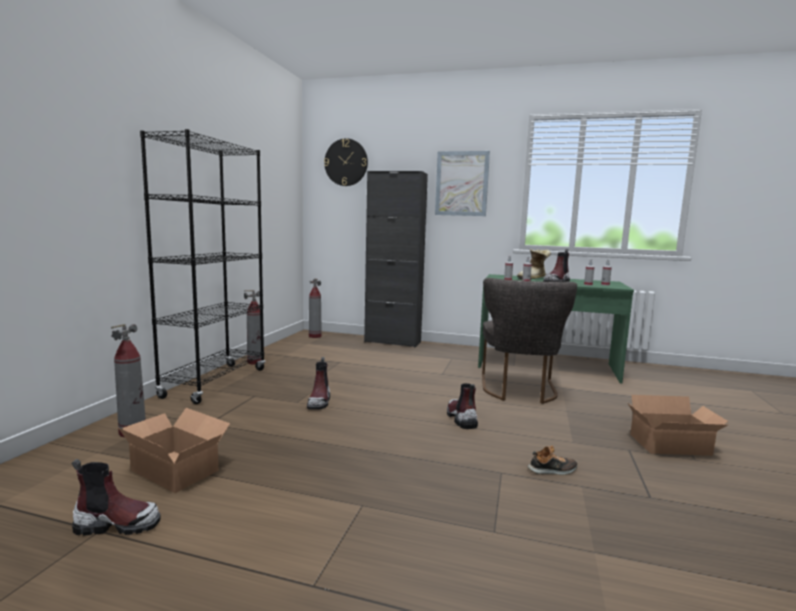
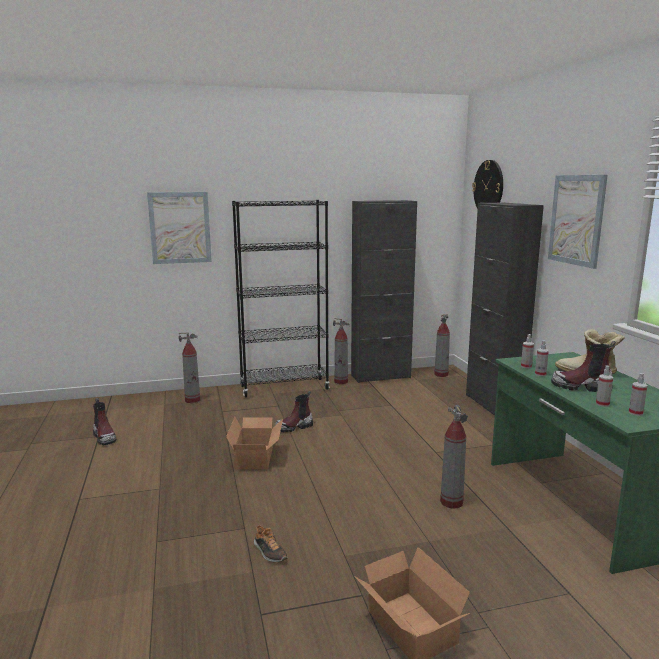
camera: 60 degrees right, 5 degrees up
cardboard box [118,408,230,493] -> cardboard box moved to [226,417,283,469]
boot [447,383,478,429] -> none
grey chair [482,278,577,404] -> fire extinguisher [440,405,468,509]
none -> picture [147,192,212,264]
none -> black cabinet [351,200,417,383]

